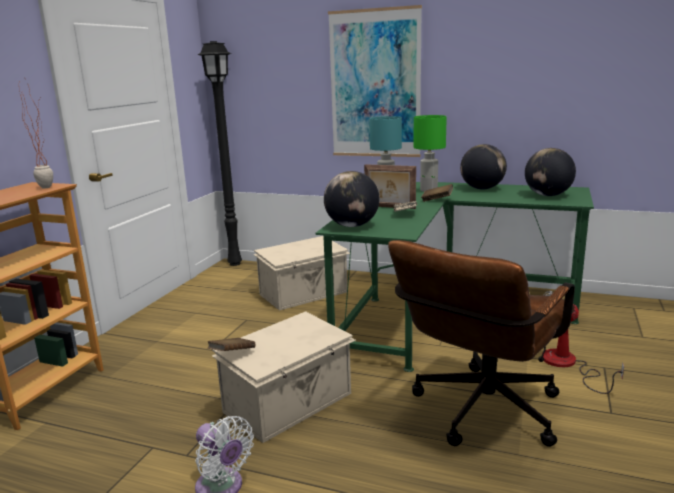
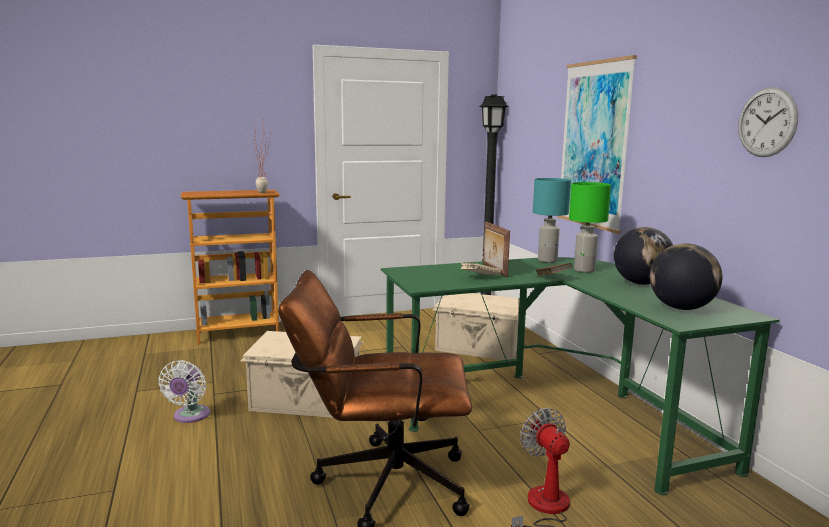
camera: 50 degrees right, 5 degrees down
brown book [207,338,255,351] -> none
globe [324,171,380,227] -> none
none -> wall clock [738,87,798,157]

